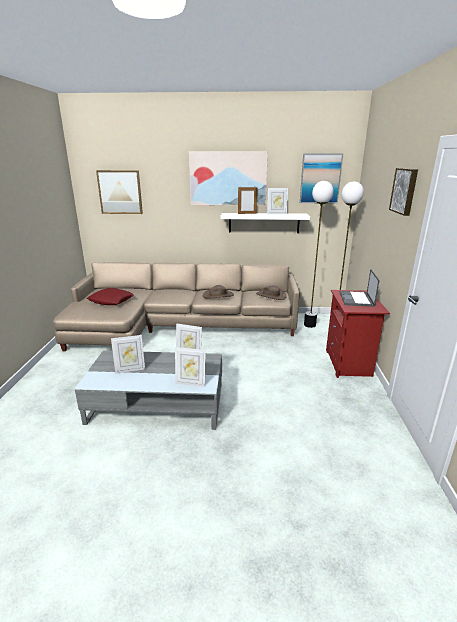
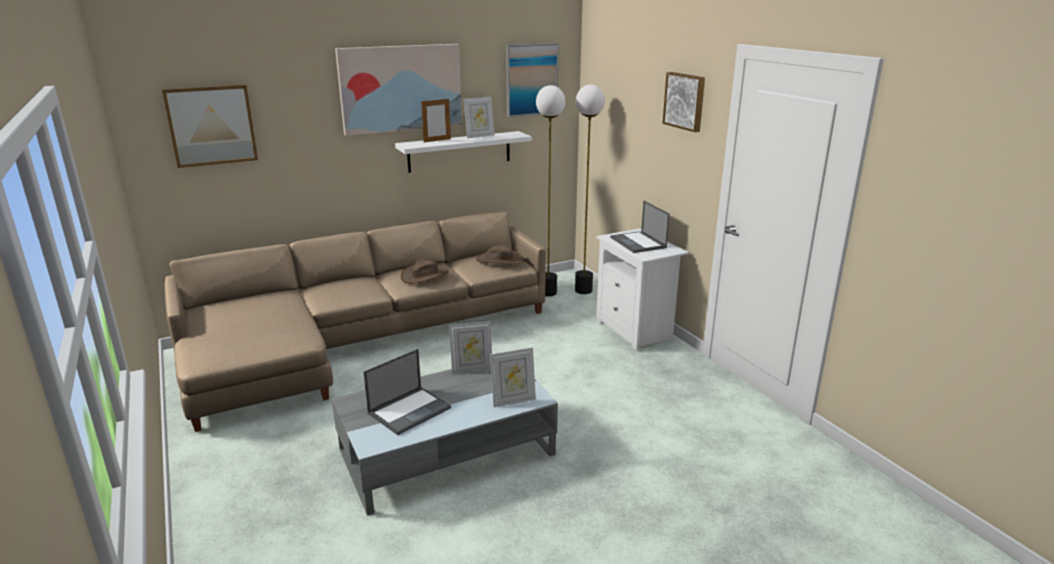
camera: 30 degrees left, 0 degrees up
red pillow [87,288,134,305] -> none
picture frame [111,335,145,373] -> laptop [363,349,451,435]
red nightstand [326,290,390,378] -> white nightstand [596,228,689,351]

